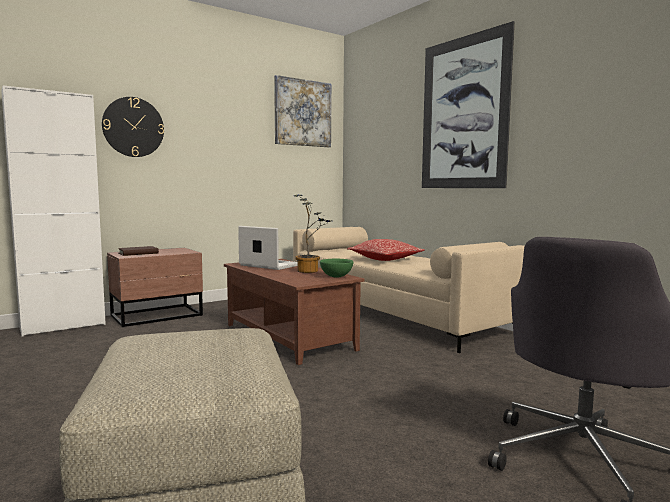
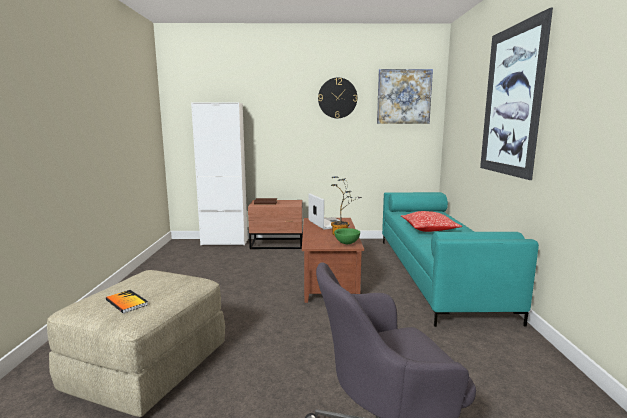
camera: 35 degrees right, 5 degrees up
wall clock [102,97,164,157] -> wall clock moved to [318,78,357,118]
beige sofa [293,227,525,353] -> turquoise sofa [382,192,539,327]
none -> book [106,290,148,314]

